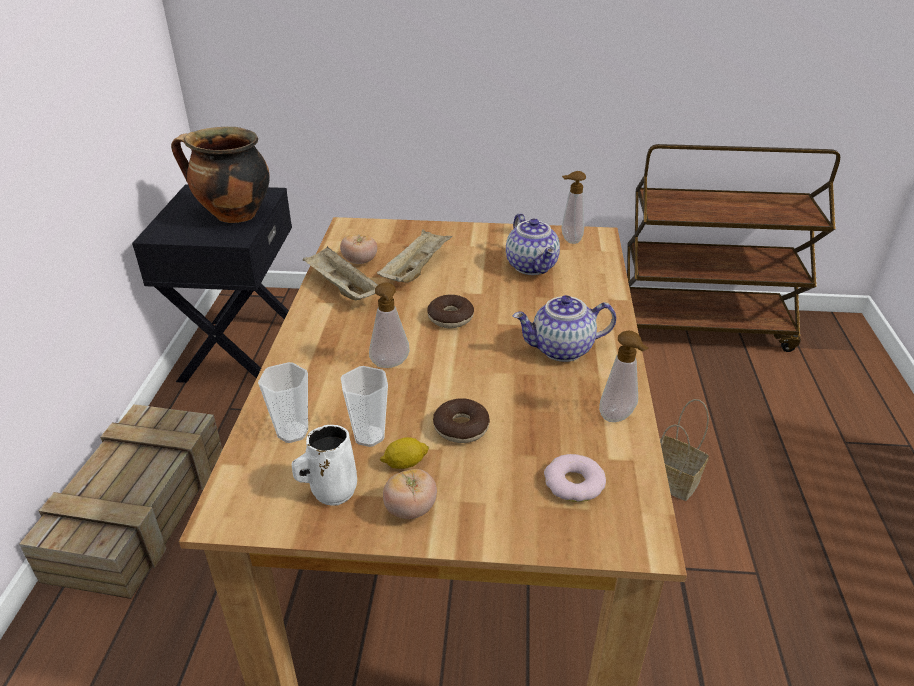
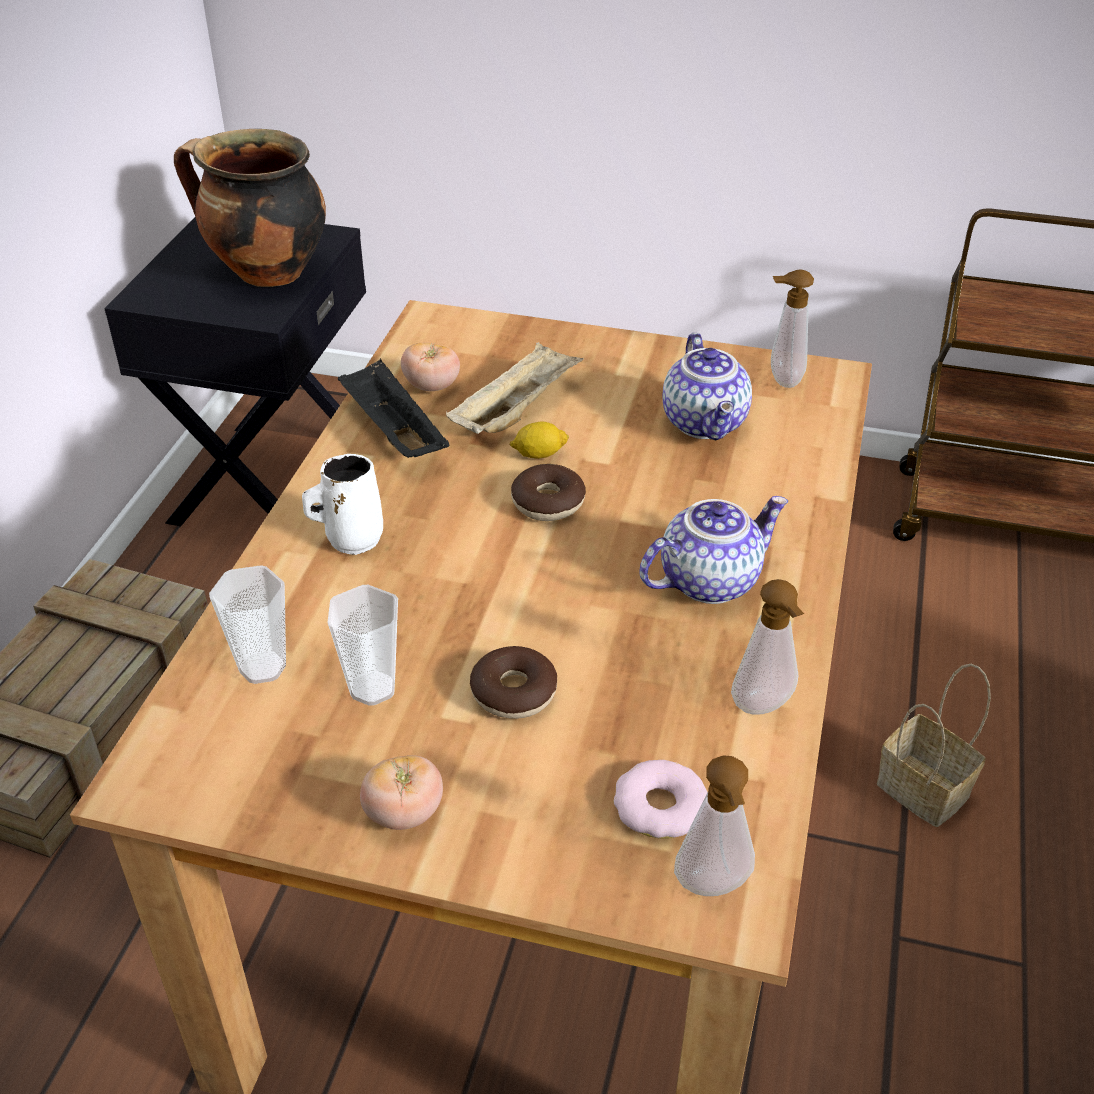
camera: 10 degrees right, 5 degrees up
white mug [292,425,357,506] -> white mug moved to [302,454,383,555]
beige tray [303,246,378,300] -> black tray [338,358,450,458]
soap dispenser [369,282,409,368] -> soap dispenser moved to [674,755,755,896]
lemon [380,437,429,469] -> lemon moved to [510,422,569,459]
teapot [513,295,616,362] -> teapot turned 150 degrees clockwise [640,496,788,604]

